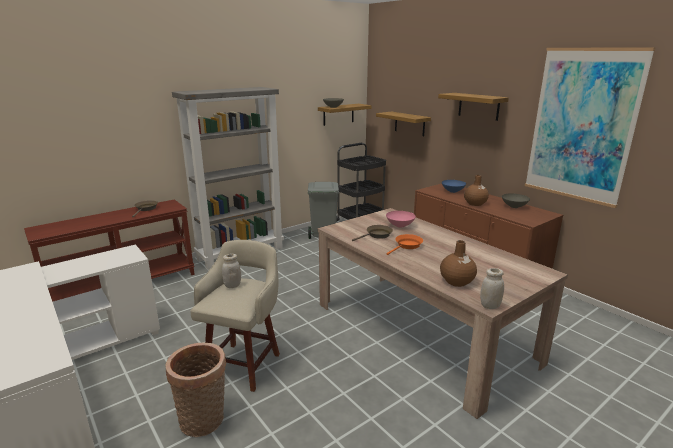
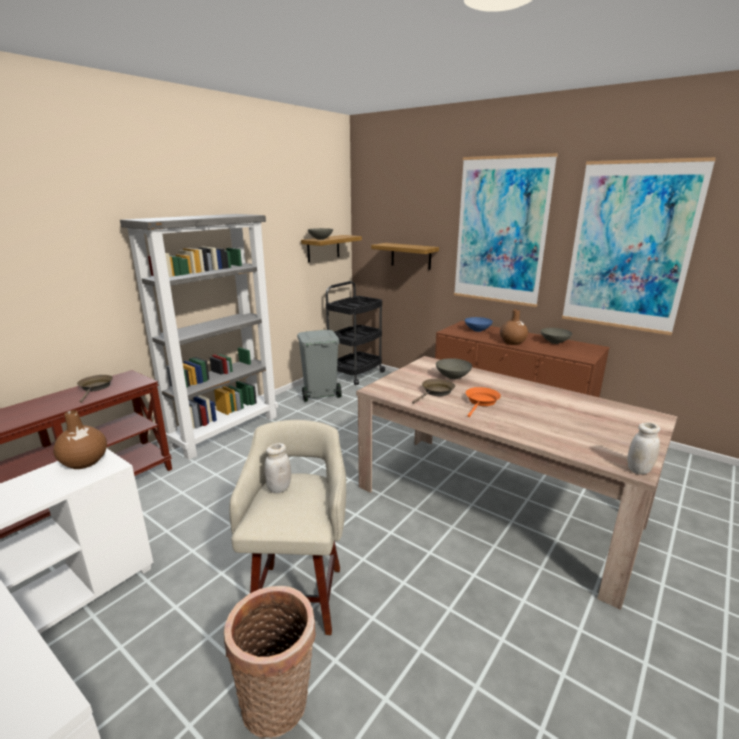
camera: 15 degrees left, 0 degrees up
pink bowl [386,211,416,228] -> grey bowl [436,358,472,379]
shelf [438,93,509,121] -> picture [454,153,558,307]
brown vase [440,240,477,287] -> brown vase moved to [53,410,107,469]

